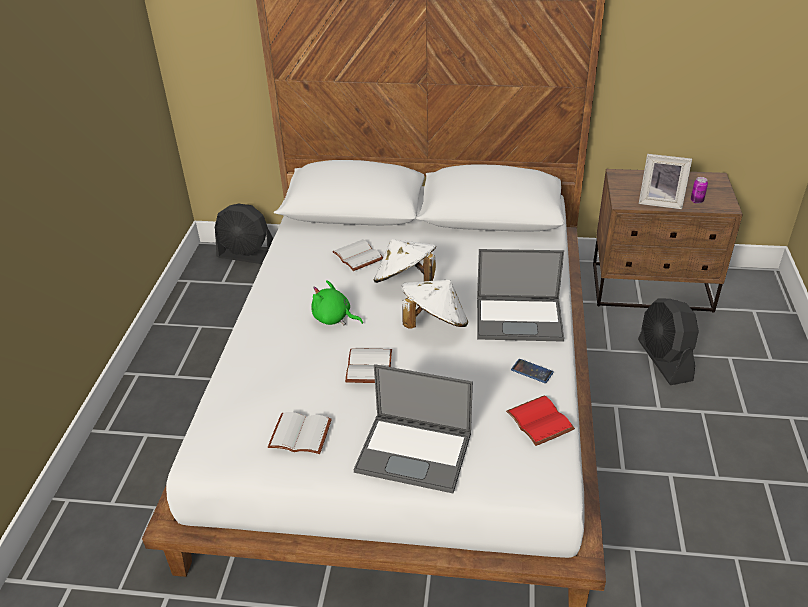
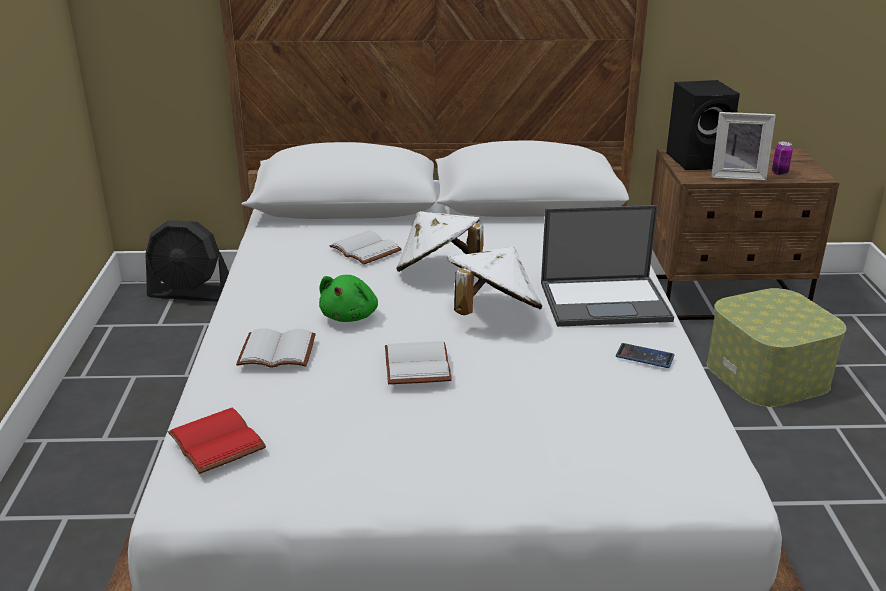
camera: 10 degrees left, 10 degrees down
white book [268,412,332,454] -> white book moved to [236,328,316,368]
green plush toy [311,280,363,325] -> green plush toy turned 90 degrees counterclockwise [319,275,378,322]
laptop [354,364,473,493] -> none
red book [506,396,575,446] -> red book moved to [168,408,266,474]
black fan [638,299,699,385] -> storage box [707,288,846,407]
none -> black speaker [666,80,740,170]

